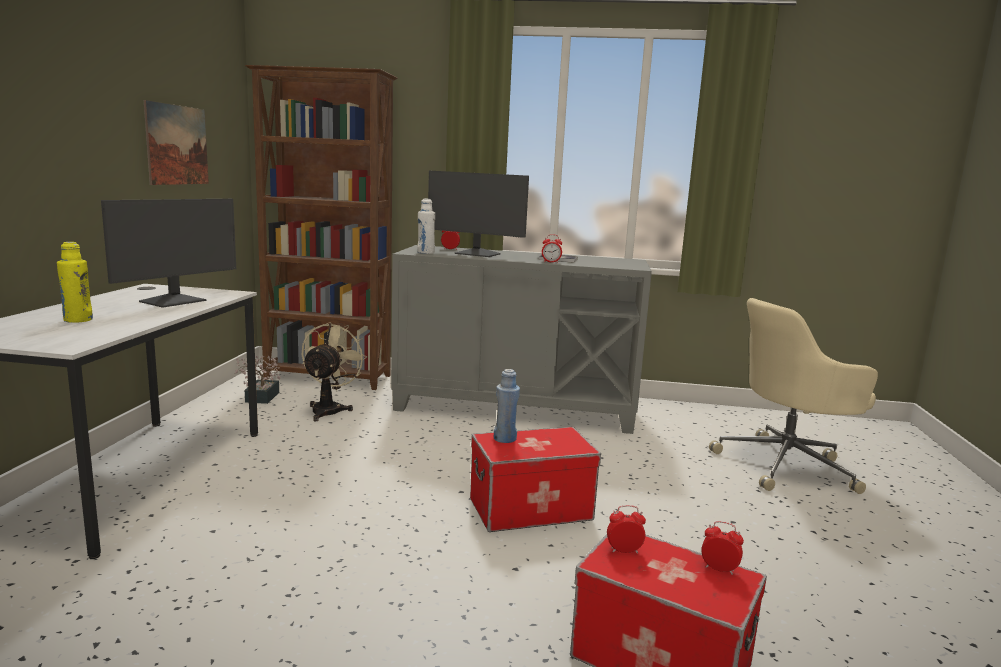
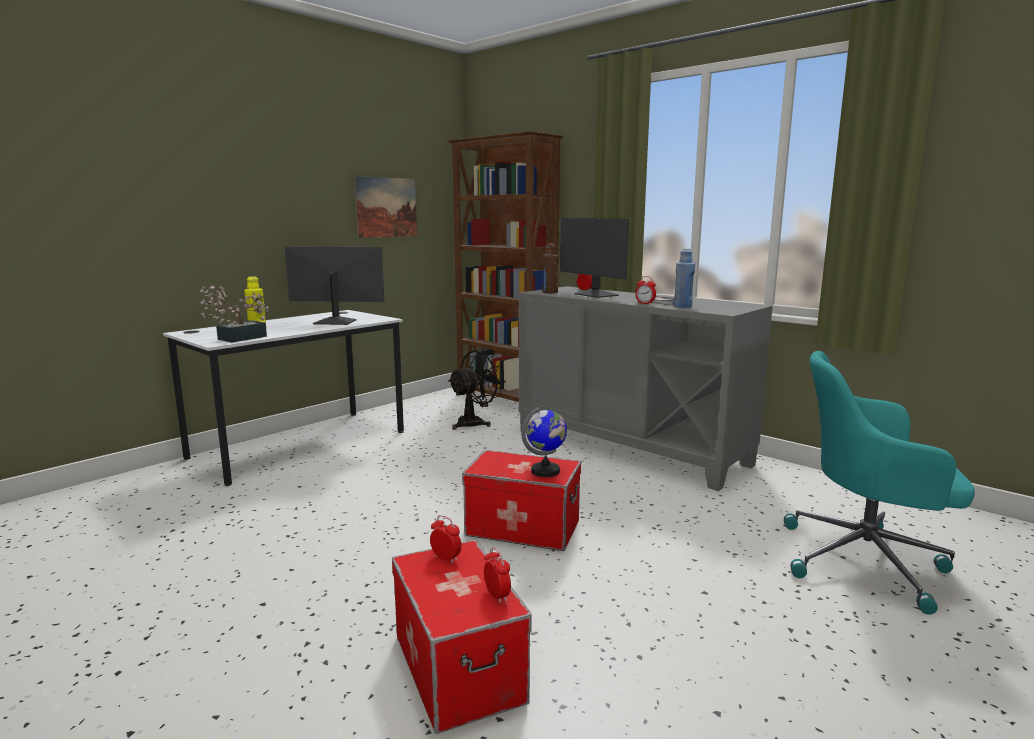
camera: 35 degrees right, 0 degrees up
monitor [101,199,236,308] -> monitor turned 150 degrees counterclockwise [285,246,385,325]
potted plant [235,356,281,404] -> potted plant moved to [200,285,269,343]
beige fan [302,322,367,421] -> black fan [448,350,506,430]
white bottle [417,199,435,254] -> brown bottle [542,243,558,293]
blue bottle [494,369,520,443] -> blue bottle moved to [673,249,695,308]
beige office chair [709,298,878,494] -> turquoise office chair [784,351,975,615]
none -> globe [521,406,567,477]

